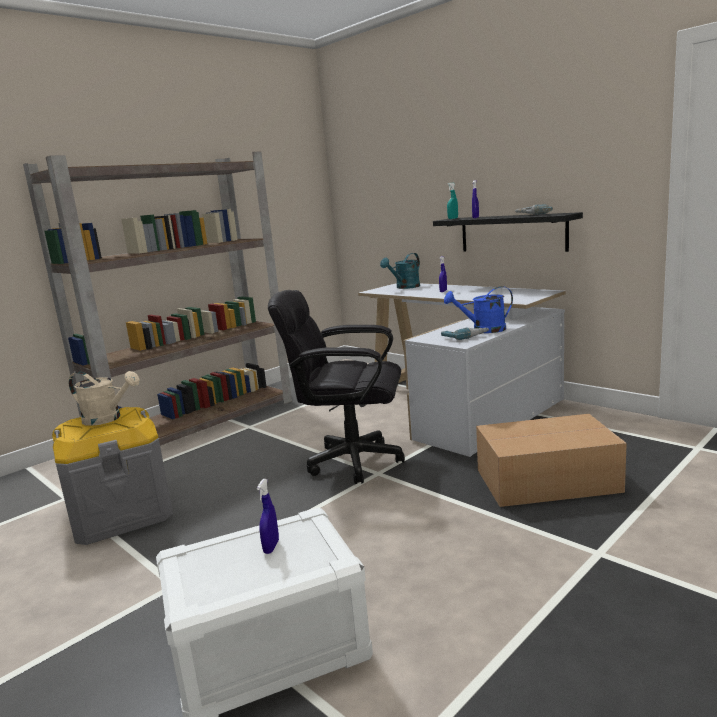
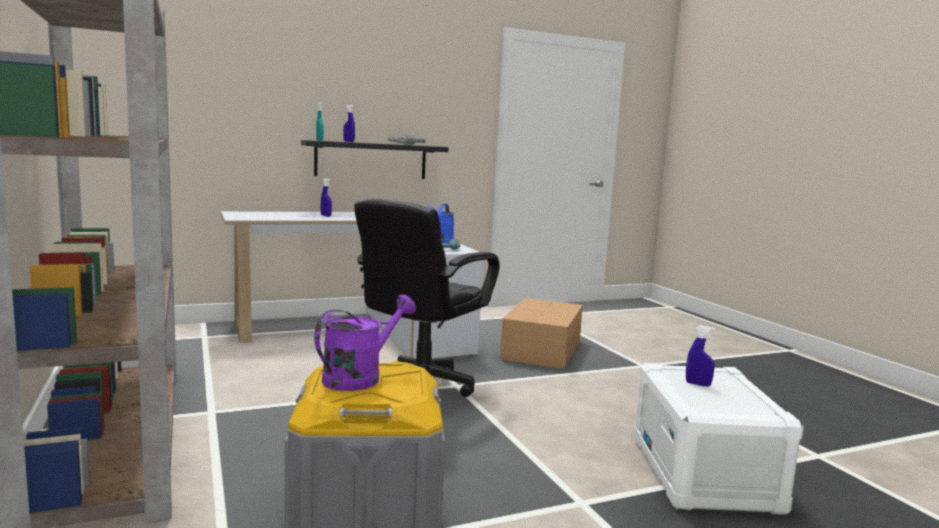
camera: 70 degrees left, 5 degrees down
beige watering can [68,371,140,426] -> purple watering can [314,295,416,391]
turquoise watering can [380,253,420,289] -> none

